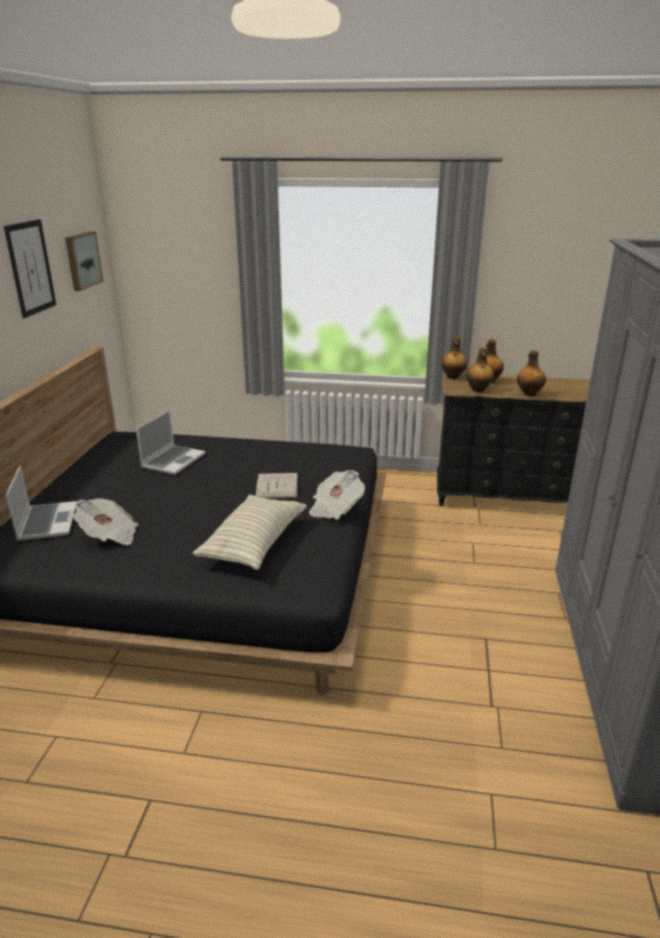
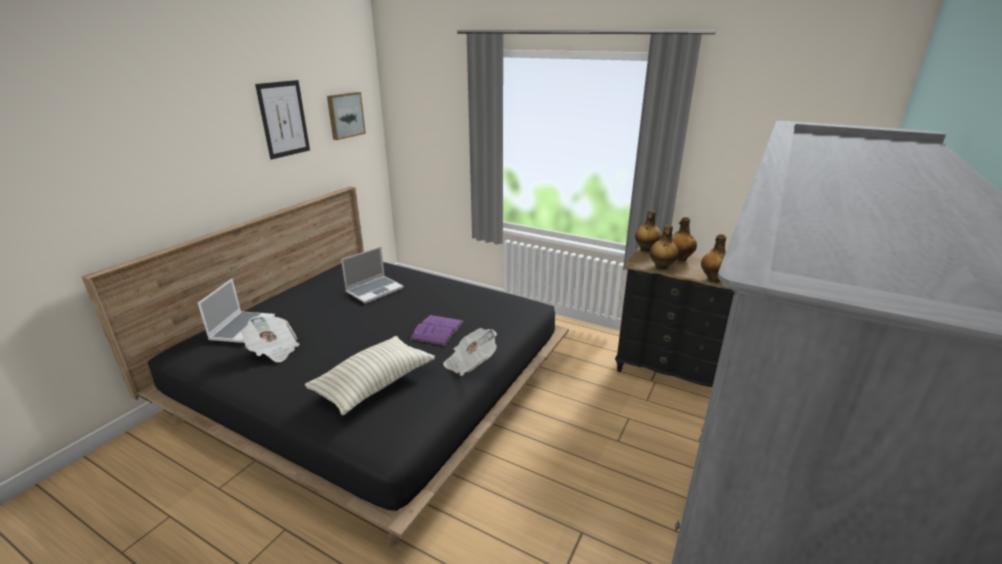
camera: 20 degrees right, 0 degrees up
white book [256,473,298,499] -> purple book [410,315,464,346]

